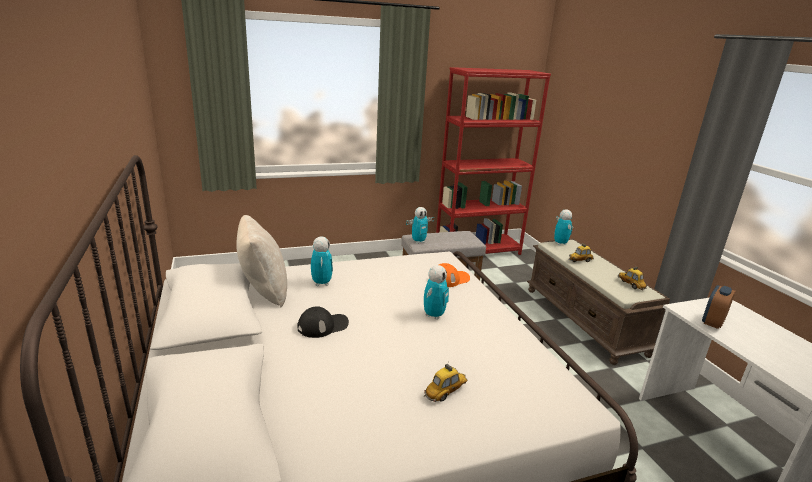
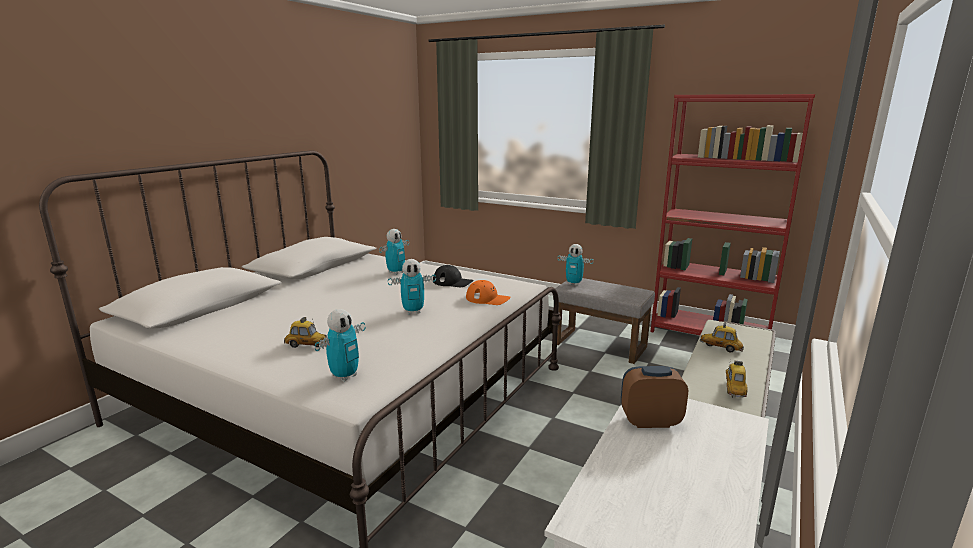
camera: 50 degrees right, 5 degrees down
beige pillow [236,215,287,308] -> none
black cap [298,307,349,338] -> black cap moved to [433,265,473,287]
toy robot [554,209,573,246] -> toy robot moved to [315,309,366,381]

